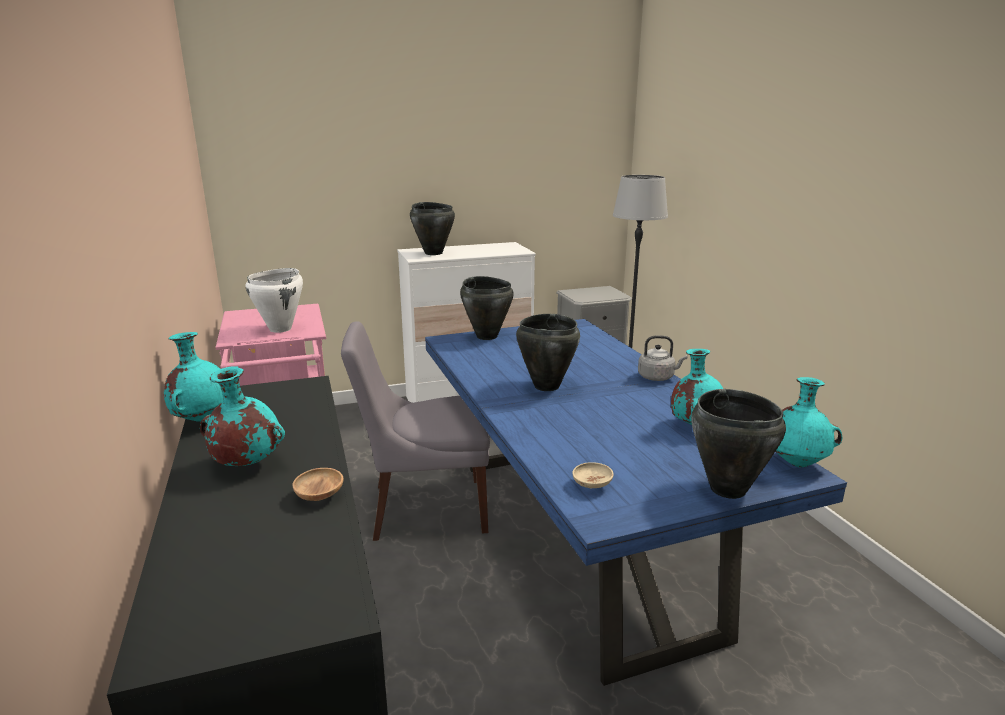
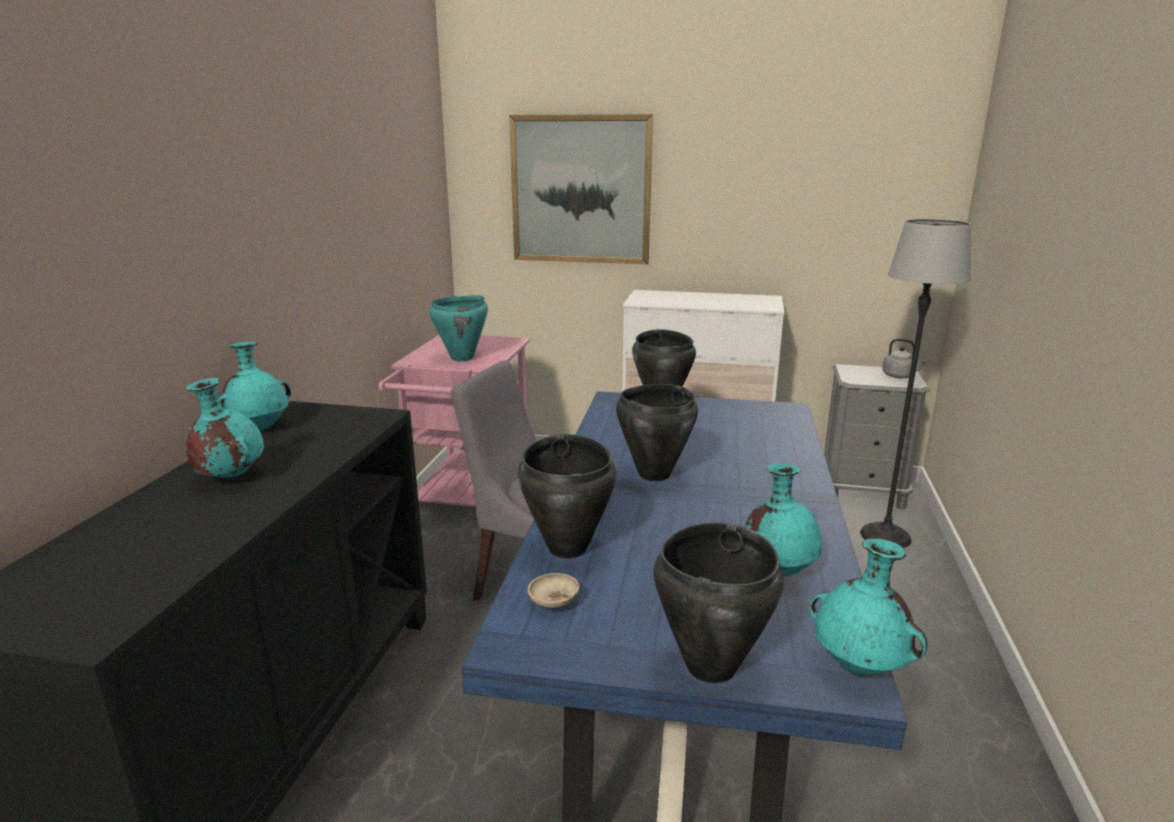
camera: 30 degrees right, 0 degrees up
white cooking pot [246,268,303,333] -> turquoise cooking pot [429,295,488,361]
brown bowl [292,468,343,501] -> none
black cooking pot [410,202,455,255] -> black cooking pot moved to [518,434,617,559]
grey kettle [638,335,687,381] -> grey kettle moved to [882,338,927,378]
none -> picture [509,114,653,264]

